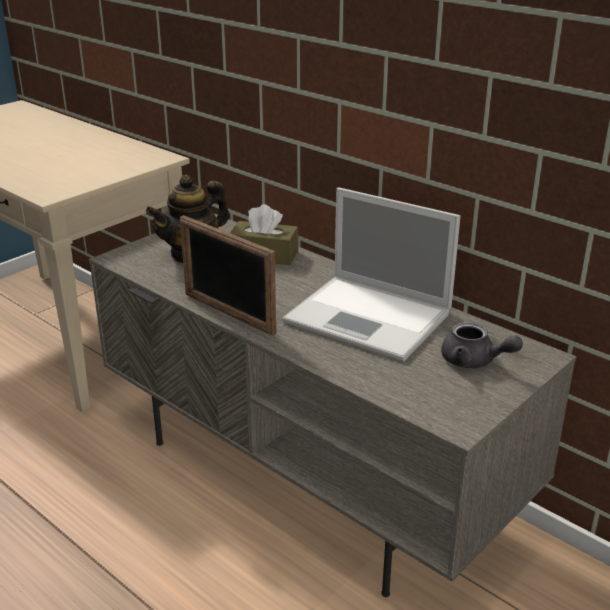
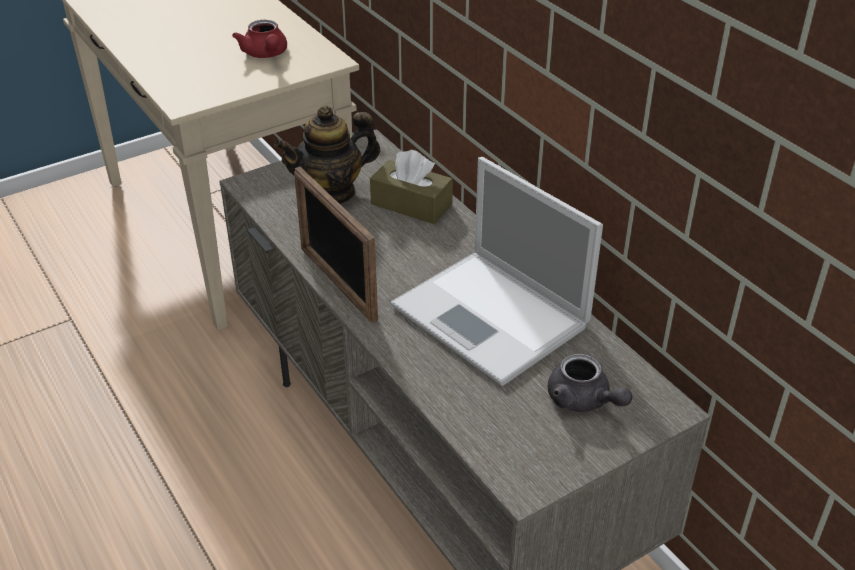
camera: 15 degrees right, 10 degrees up
none -> red teapot [232,20,287,58]

